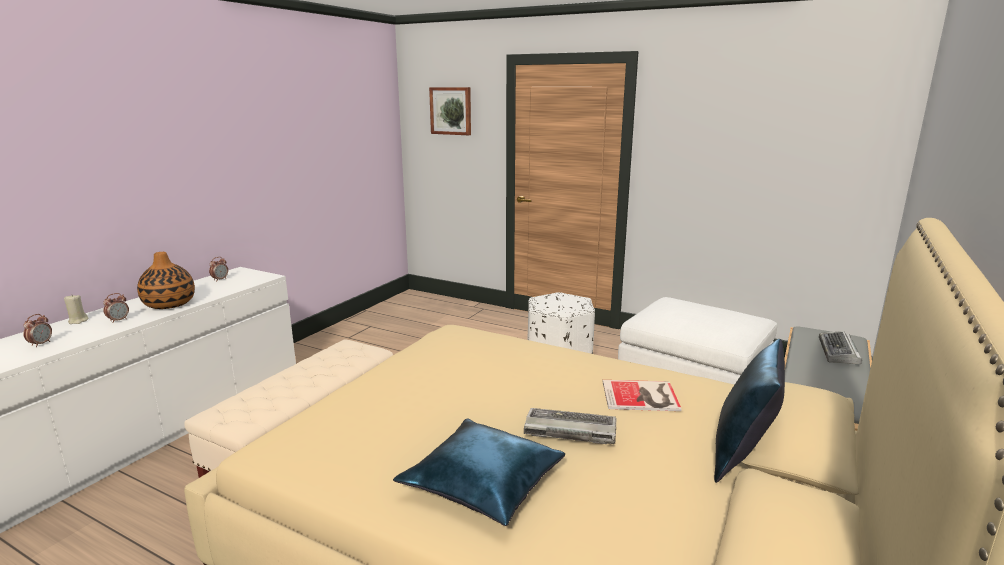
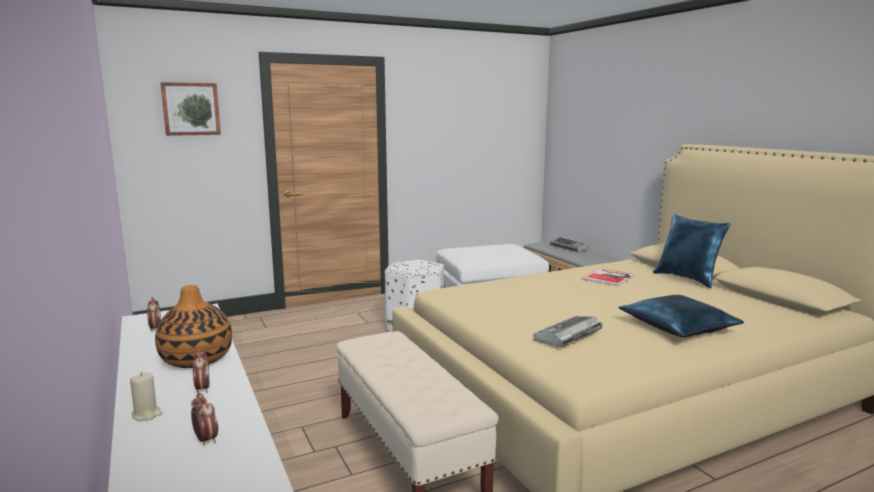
camera: 55 degrees left, 5 degrees down
keyboard [524,408,616,444] -> keyboard moved to [533,316,602,348]

